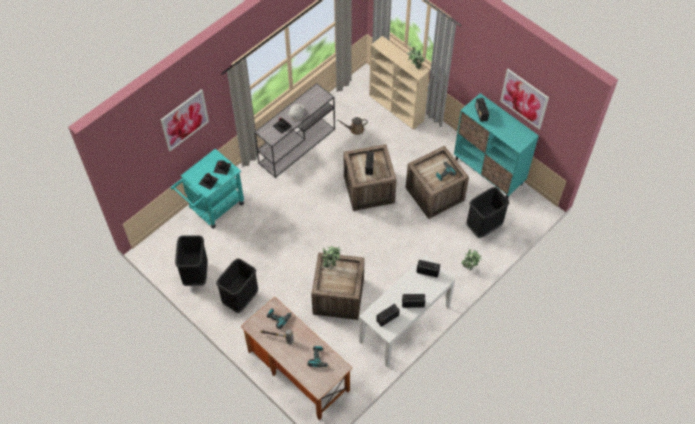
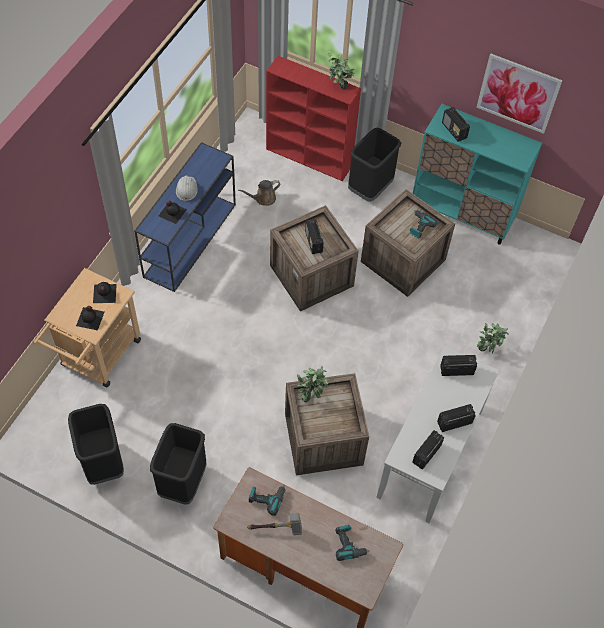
camera: 20 degrees left, 0 degrees up
picture [161,89,209,152] -> none
turquoise cart [171,149,244,229] -> beige cart [34,268,141,387]
grey console table [254,83,335,178] -> blue console table [134,142,236,292]
beige bookcase [369,36,430,130] -> red bookcase [266,56,361,181]
black trash can [466,187,509,238] -> black trash can moved to [348,128,401,202]

